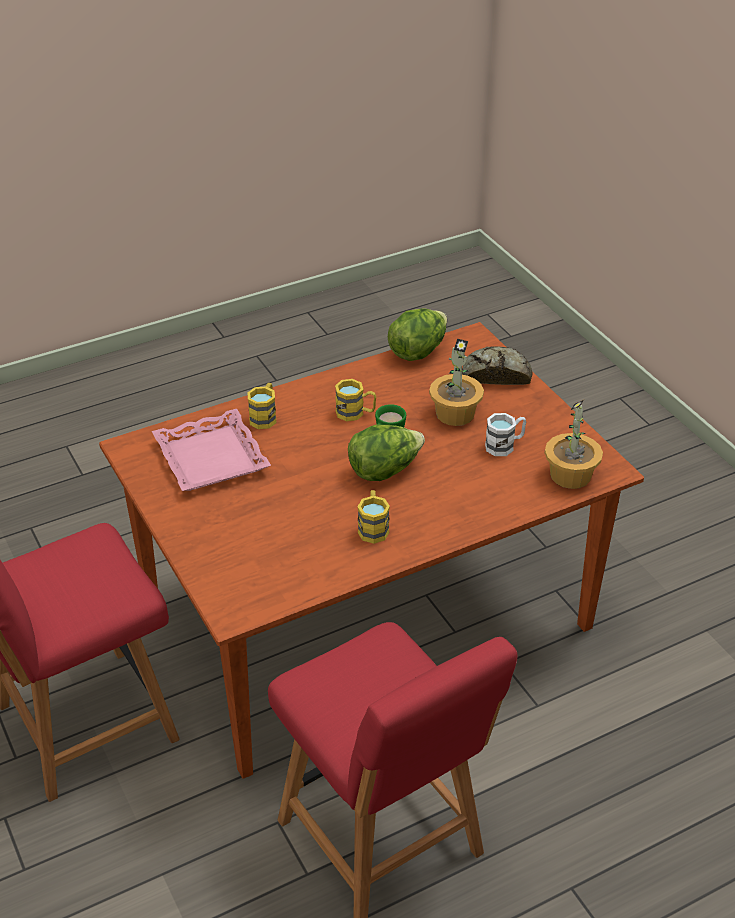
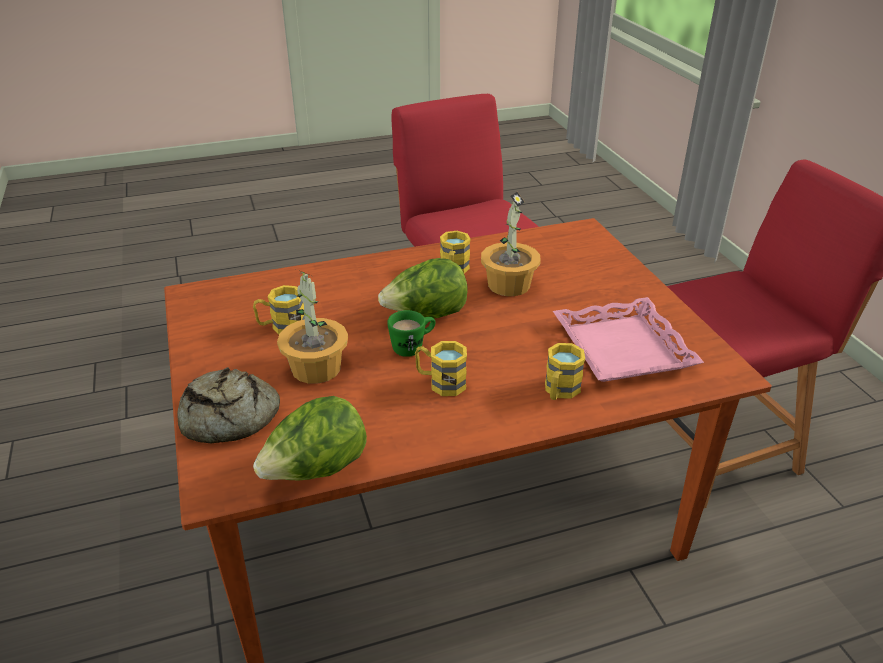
camera: 170 degrees left, 5 degrees down
white mug [485,413,526,456] -> yellow mug [253,285,305,334]
potted plant [545,400,603,489] -> potted plant moved to [481,192,541,296]

